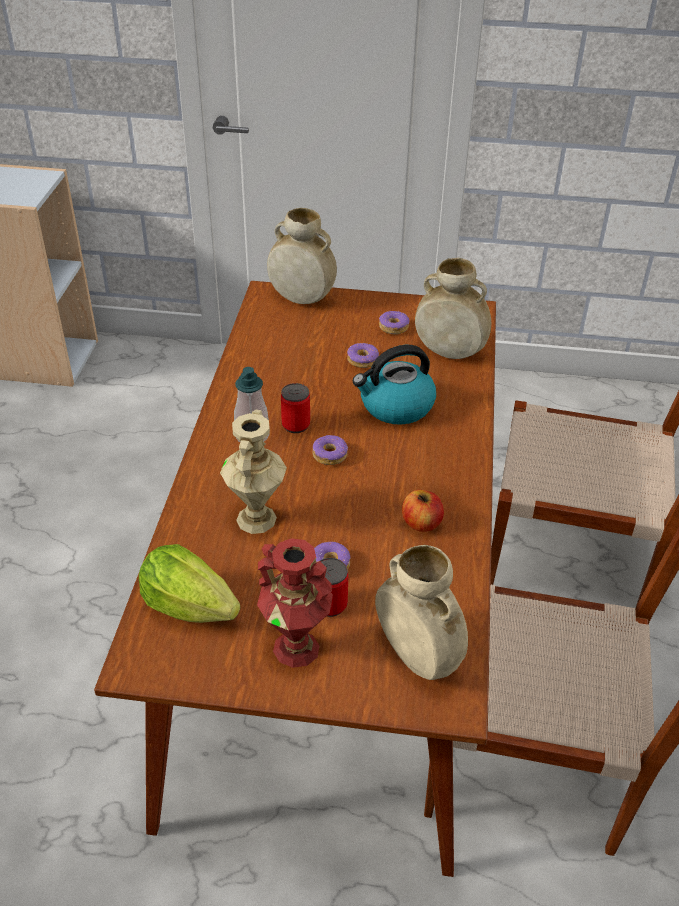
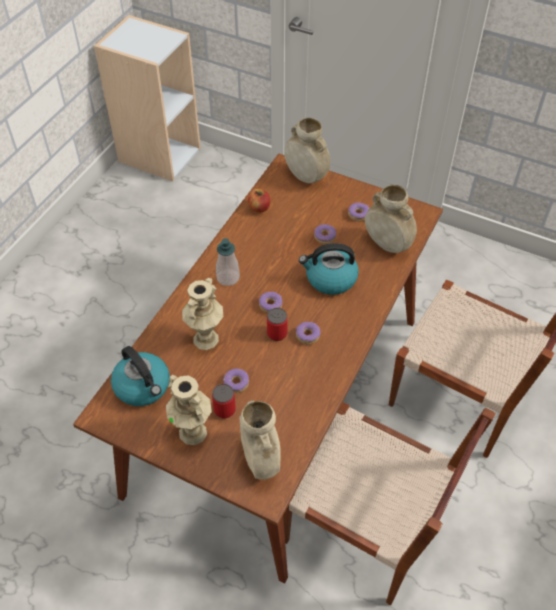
camera: 20 degrees right, 10 degrees up
lettuce [139,544,240,623] -> kettle [111,346,170,406]
red vase [257,538,333,668] -> beige vase [166,375,212,445]
can [281,383,310,433] -> can moved to [267,308,288,341]
apple [402,490,444,532] -> apple moved to [248,188,270,213]
none -> donut [296,322,321,345]

